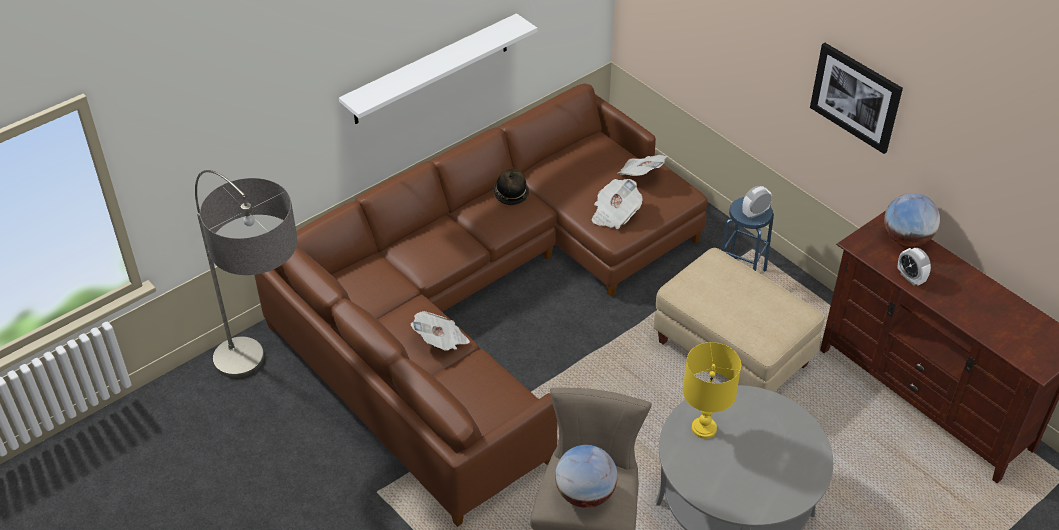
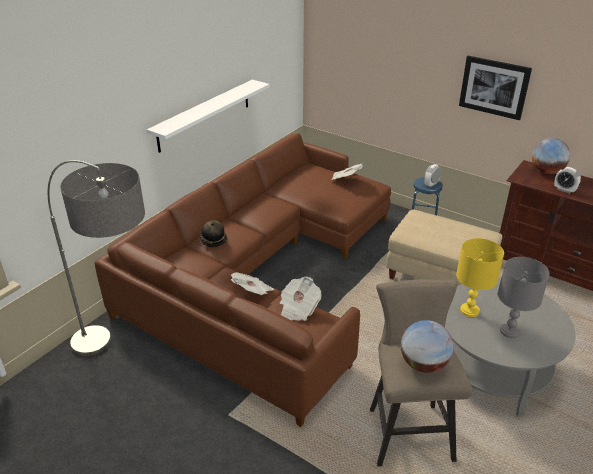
camera: 15 degrees left, 10 degrees down
hat [494,169,529,205] -> hat moved to [200,220,227,247]
newspaper [591,179,643,229] -> newspaper moved to [280,277,322,321]
none -> grey table lamp [498,257,550,338]

